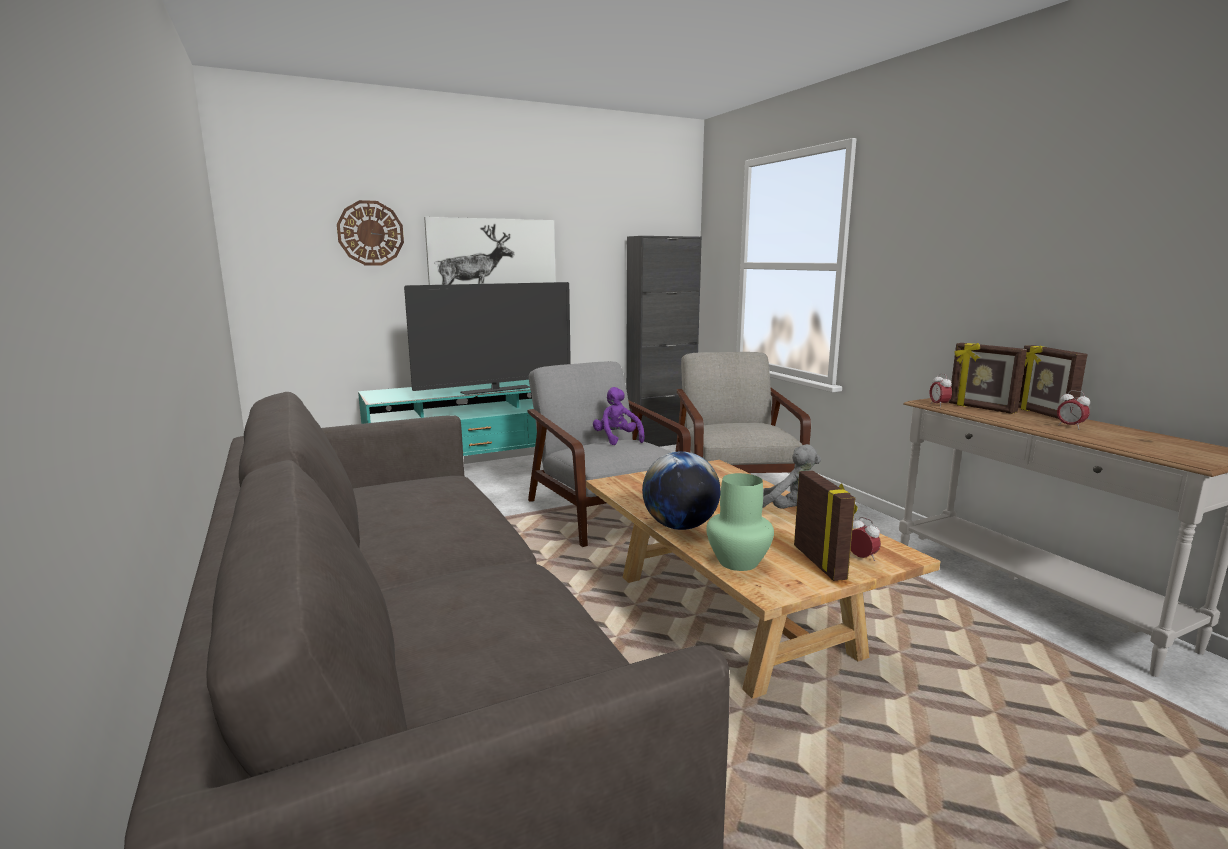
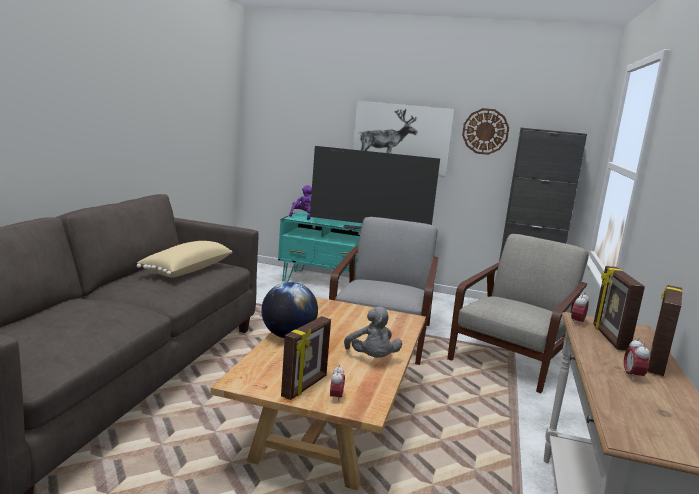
camera: 40 degrees right, 0 degrees up
wall clock [337,200,404,266] -> wall clock moved to [462,108,509,155]
purple plush toy [593,387,645,445] -> purple plush toy moved to [289,185,312,220]
green vase [706,473,774,571] -> none
none -> beige pillow [136,241,232,278]

